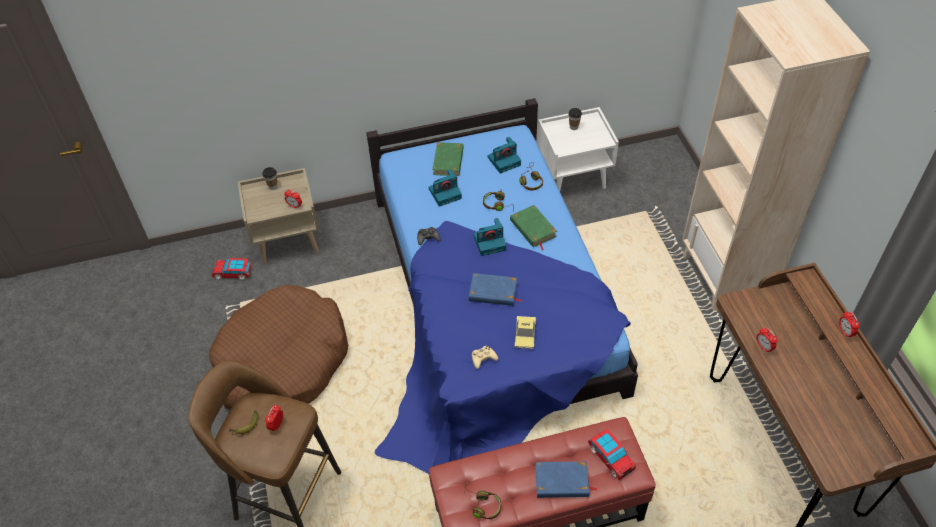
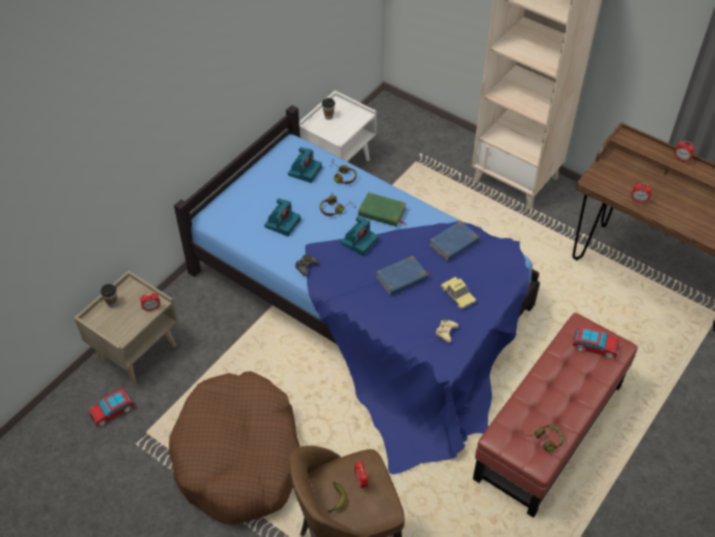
camera: 40 degrees left, 0 degrees up
green book [432,142,464,176] -> none
blue book [535,461,598,498] -> blue book moved to [429,221,480,262]

